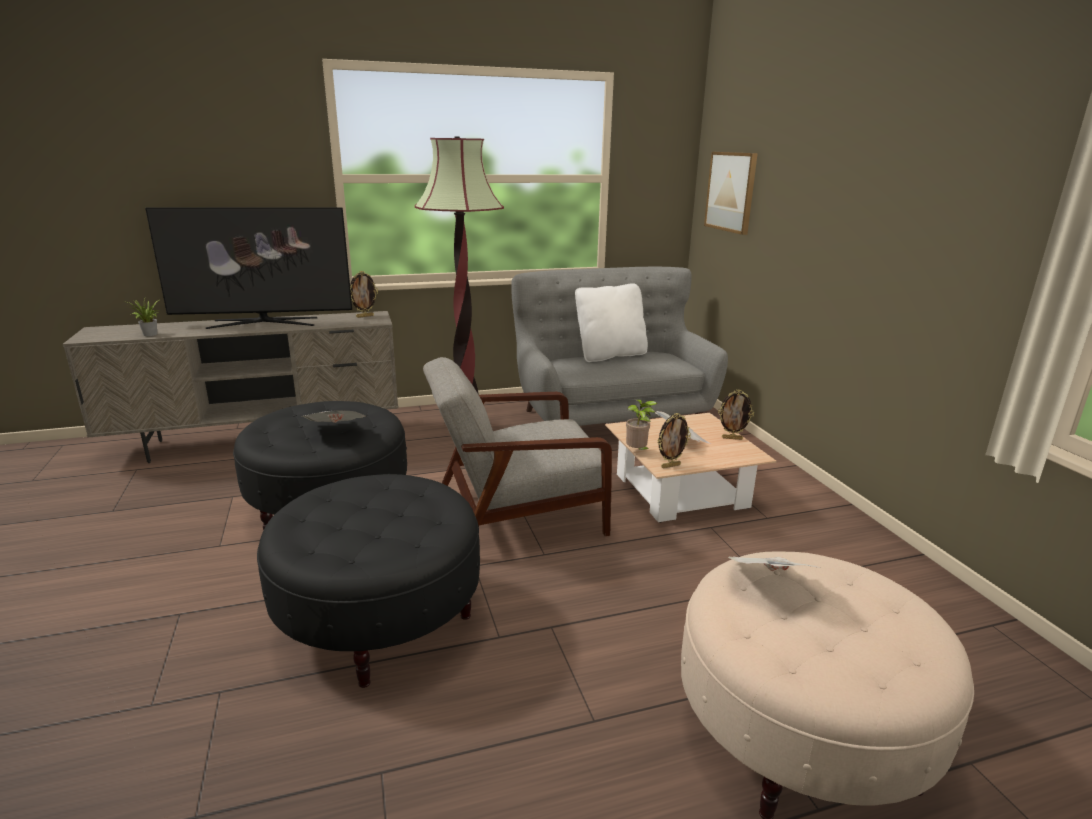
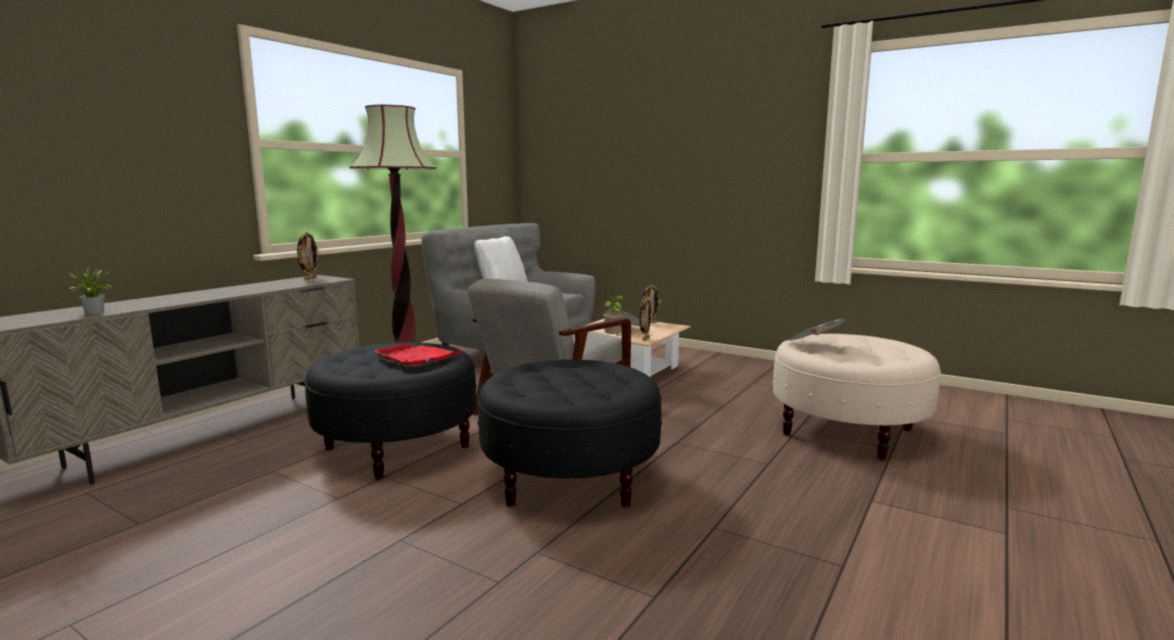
camera: 40 degrees left, 10 degrees down
television [145,207,352,329] -> none
newspaper [302,410,366,423] -> red tray [375,344,465,367]
picture [704,152,758,235] -> none

